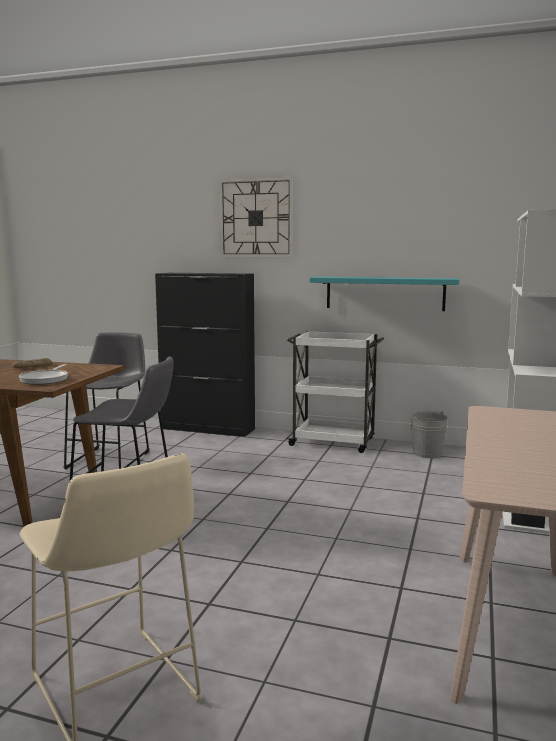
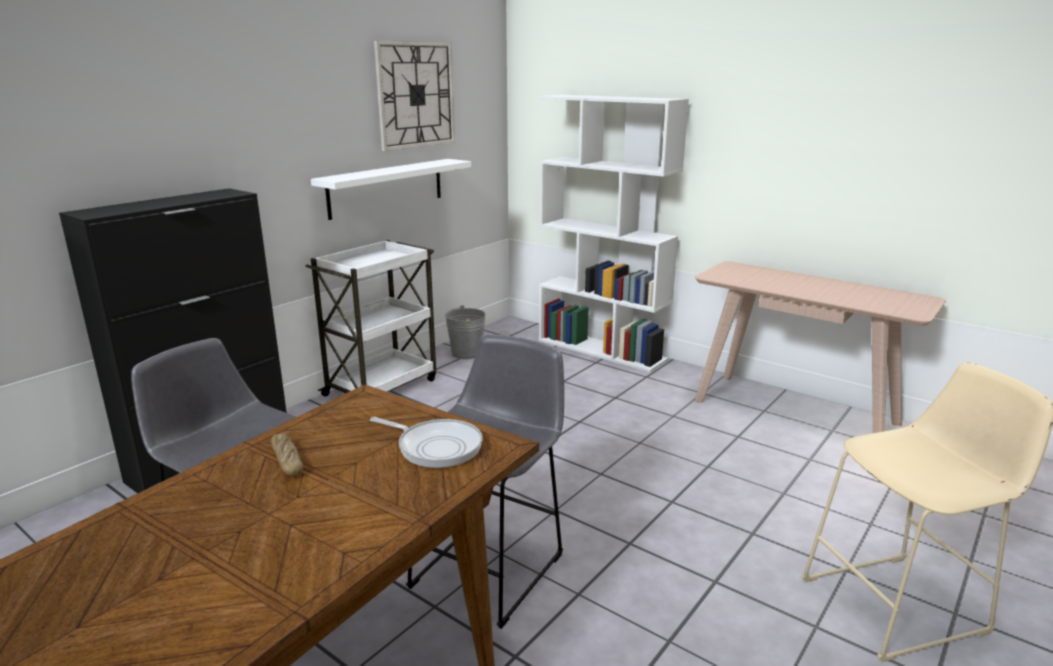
camera: 70 degrees left, 10 degrees up
wall clock [219,177,293,257] -> wall clock moved to [374,41,455,151]
turquoise shelf [310,277,460,311] -> white shelf [311,159,471,220]

